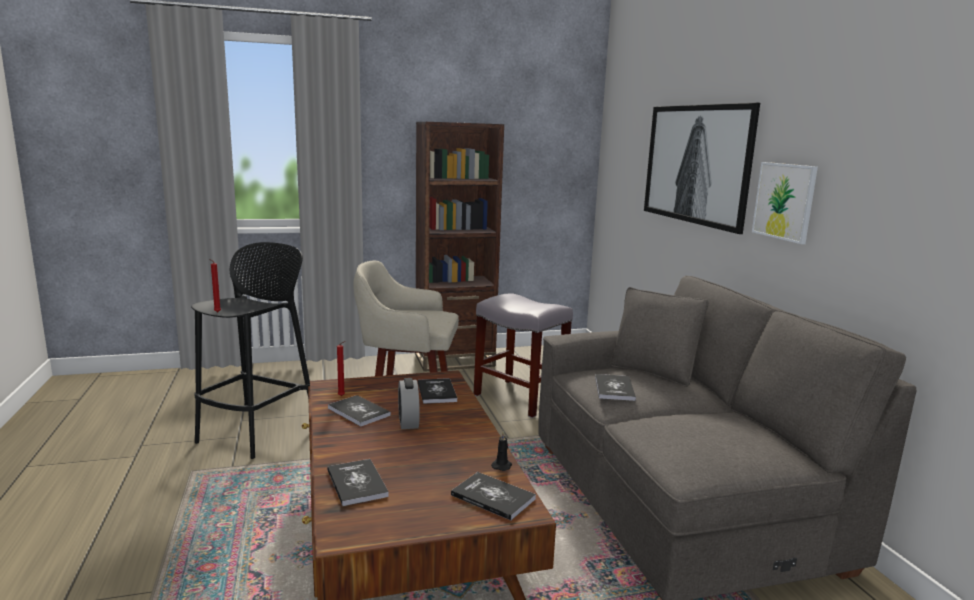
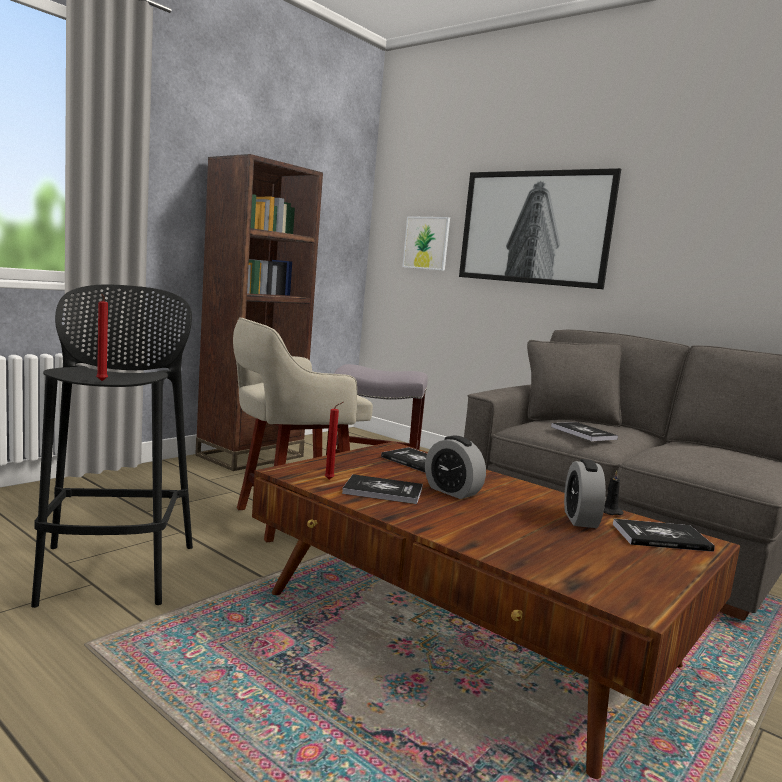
camera: 35 degrees left, 5 degrees down
book [327,459,389,506] -> none
picture [752,162,818,244] -> picture moved to [403,216,450,271]
none -> alarm clock [564,459,606,528]

